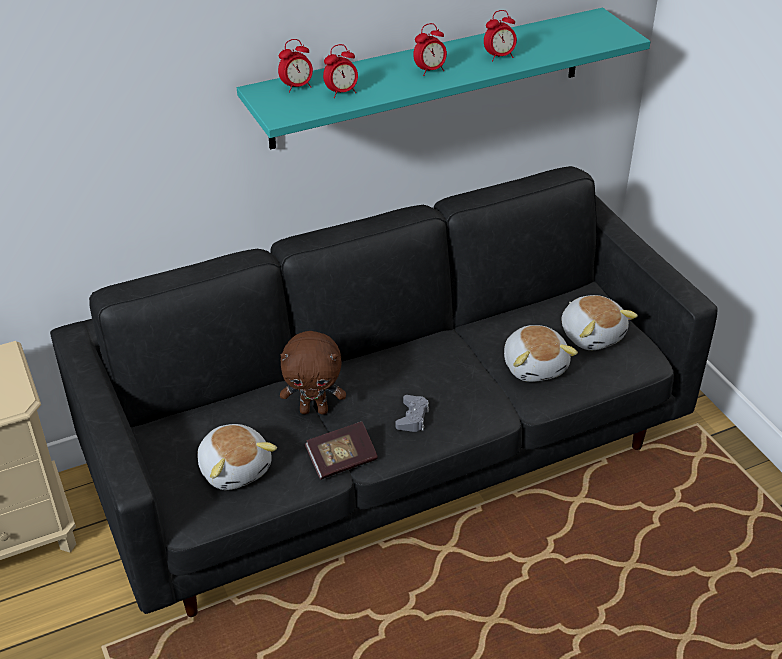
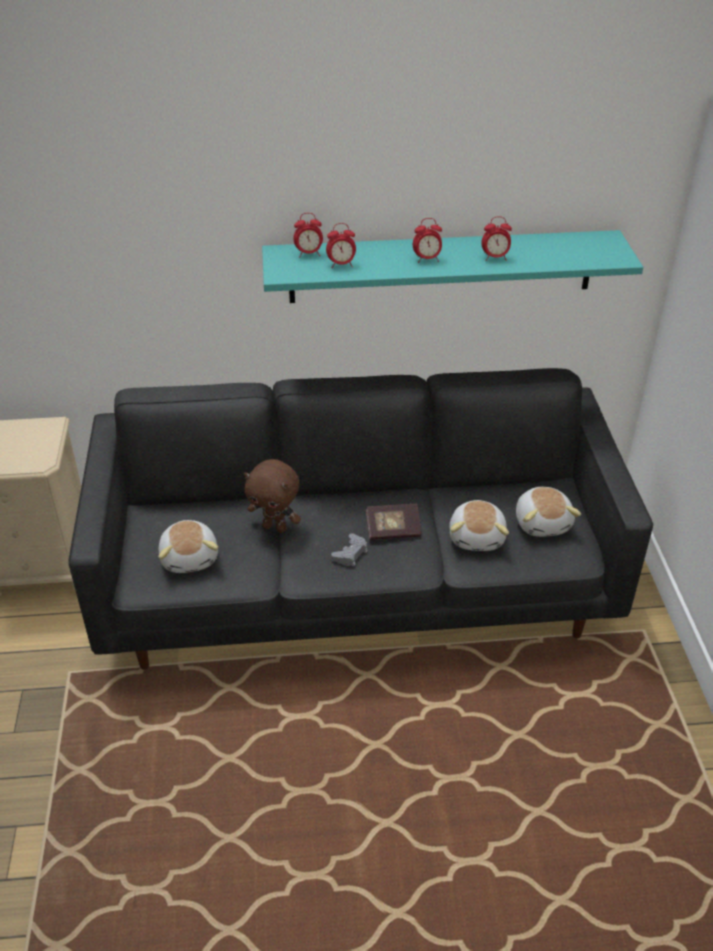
camera: 20 degrees right, 0 degrees up
book [305,421,378,480] -> book moved to [366,504,421,540]

